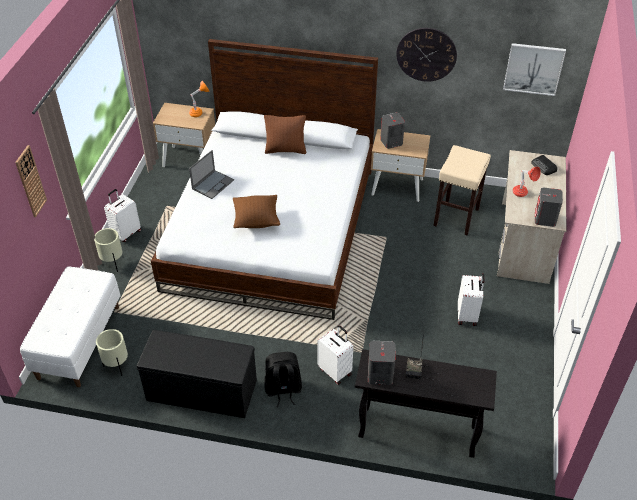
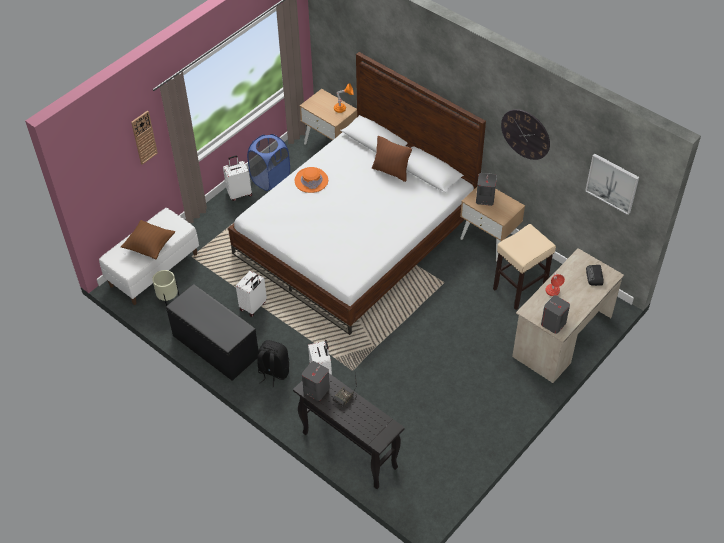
camera: 30 degrees right, 5 degrees up
beige planter [94,228,122,272] -> none
laptop [189,150,234,199] -> orange hat [295,167,328,193]
brown pillow [233,195,280,228] -> brown pillow moved to [121,220,175,259]
white suitcase [458,273,484,326] -> white suitcase moved to [236,270,267,317]
none -> blue laundry basket [247,134,290,191]

